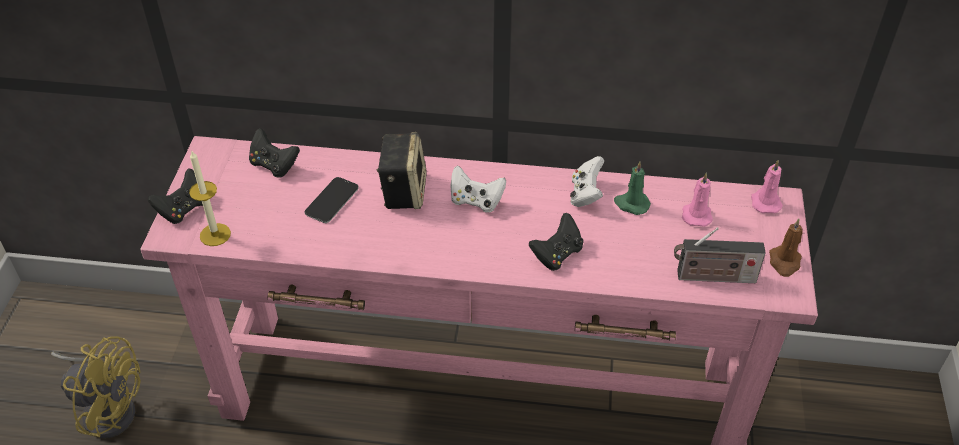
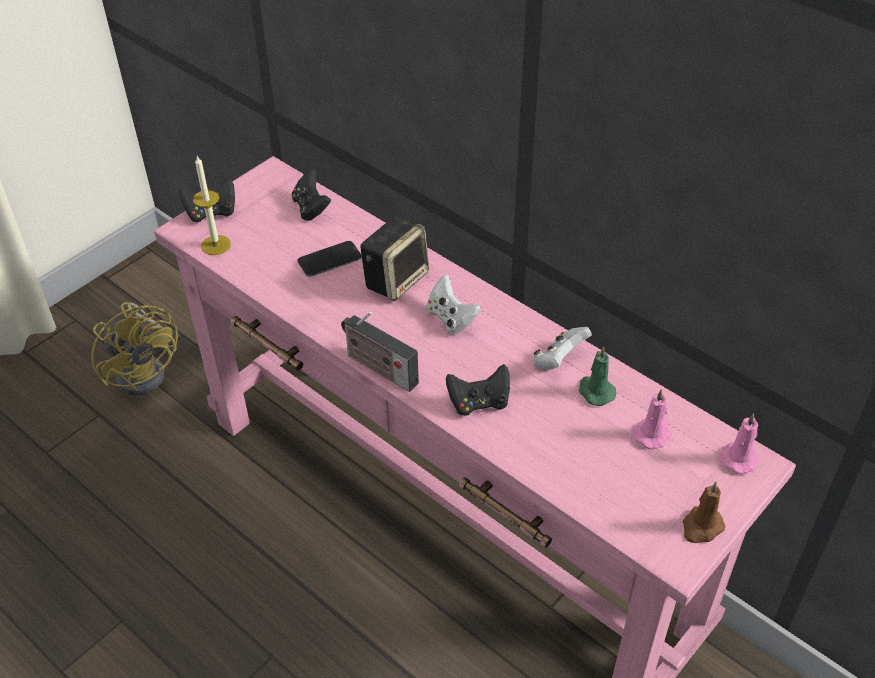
camera: 35 degrees right, 0 degrees up
radio [674,227,766,283] -> radio moved to [341,312,419,392]

